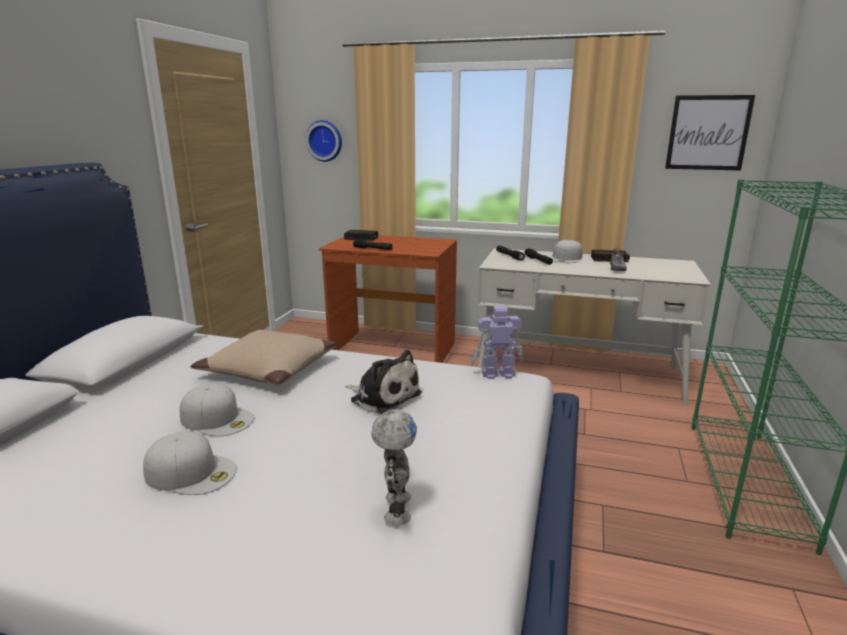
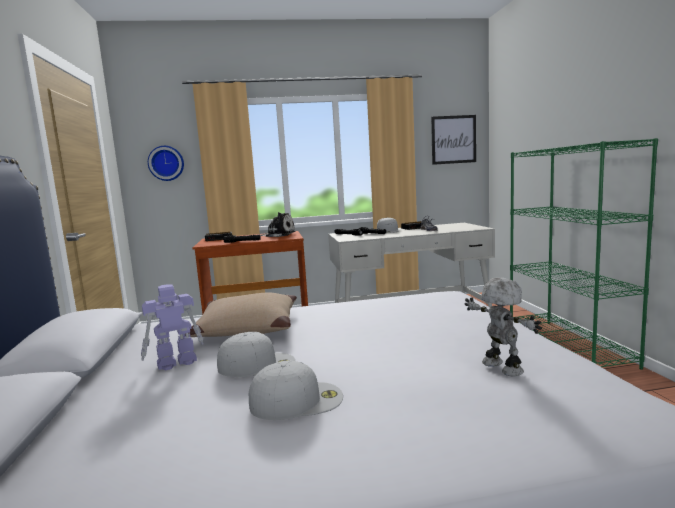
camera: 25 degrees left, 10 degrees down
plush toy [345,350,422,414] -> plush toy moved to [260,212,296,237]
toy robot [471,305,523,379] -> toy robot moved to [141,284,204,370]

